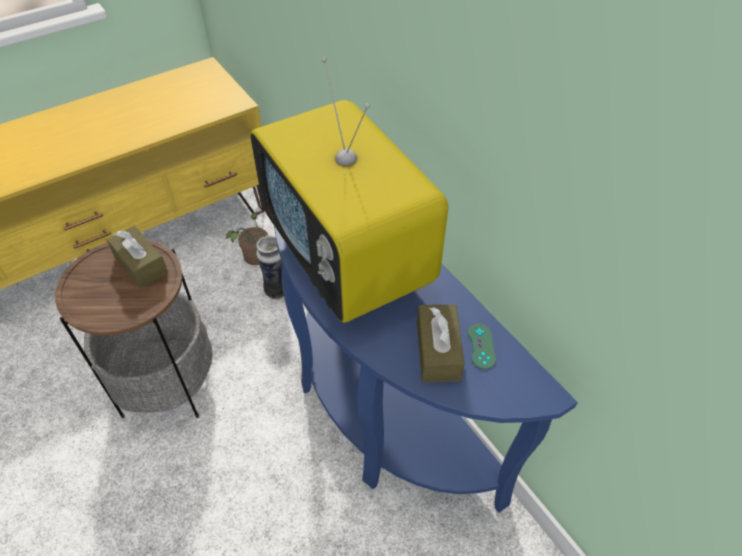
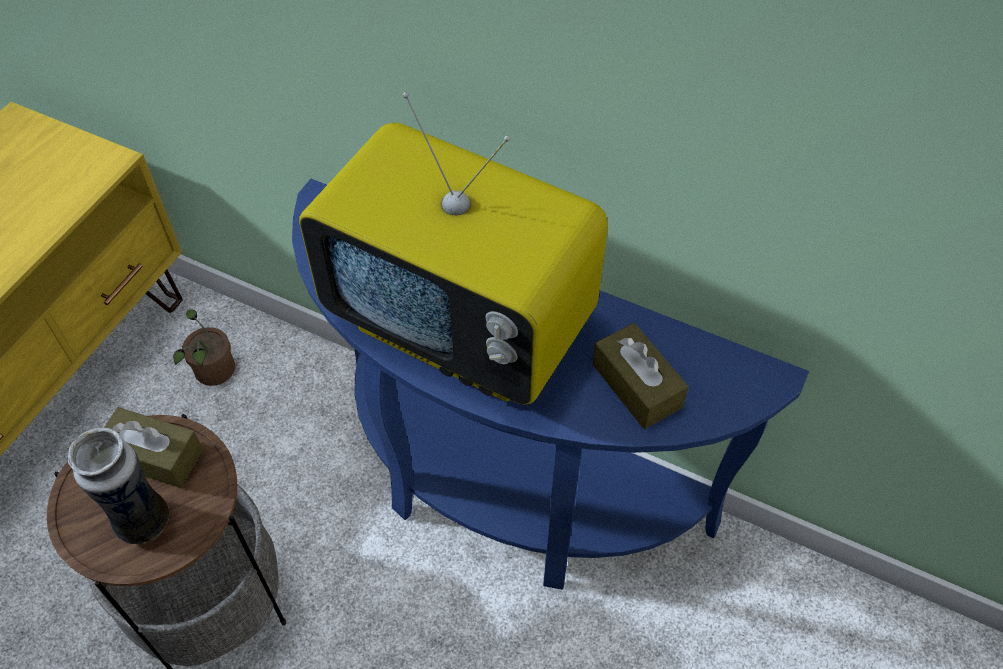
camera: 30 degrees left, 5 degrees up
vase [256,235,284,299] -> vase moved to [68,428,169,544]
green game controller [468,324,496,369] -> none

